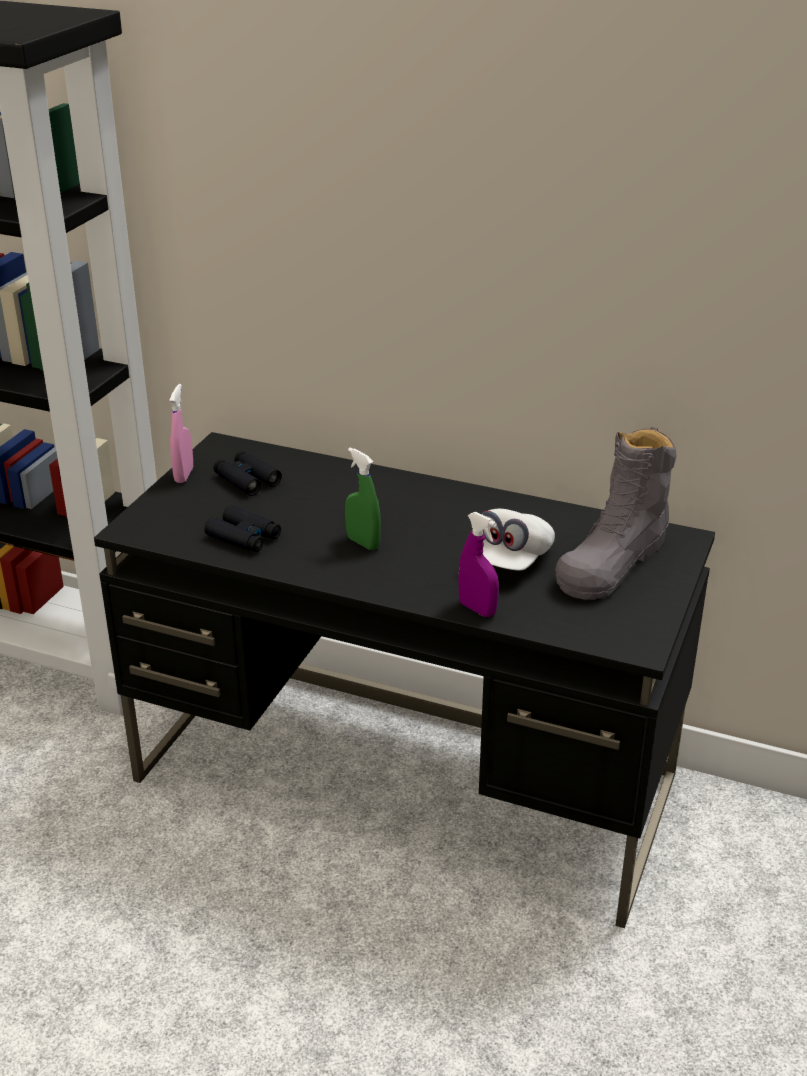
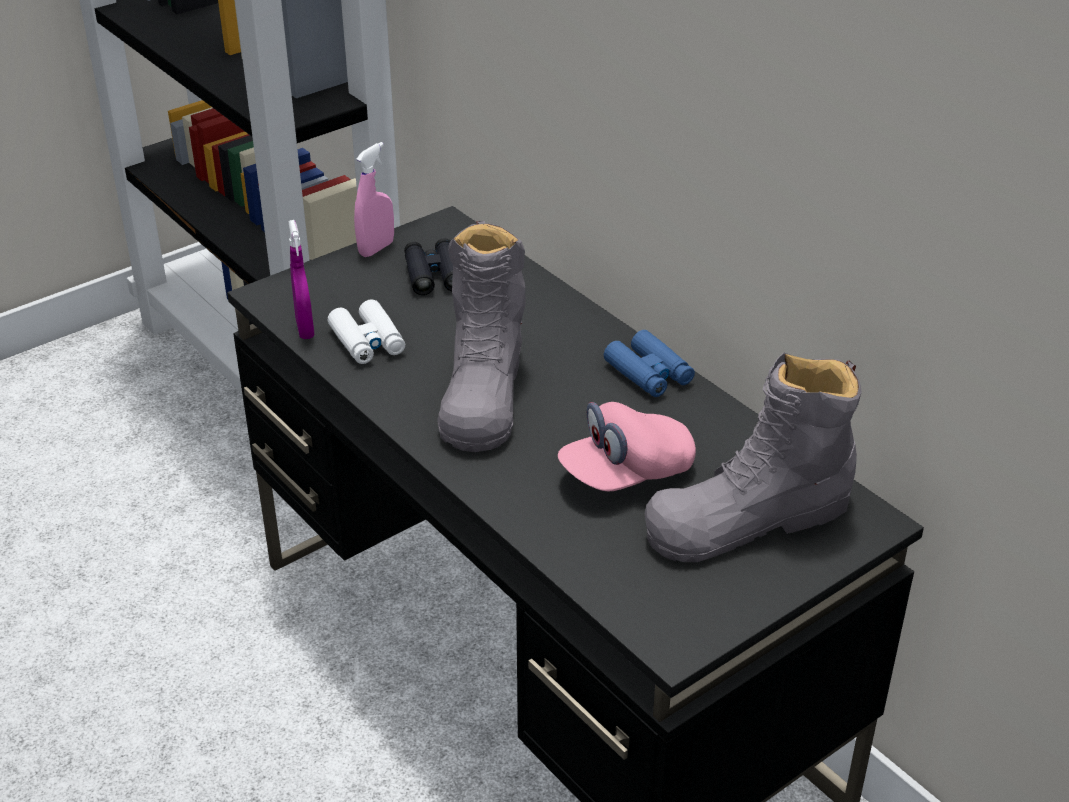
camera: 30 degrees right, 5 degrees up
black binoculars [204,505,281,552] -> white binoculars [328,299,405,364]
green spray bottle [345,448,381,550] -> grey boot [437,221,525,452]
purple spray bottle [458,512,499,617] -> purple spray bottle moved to [289,220,314,339]
white cap [482,509,555,571] -> pink cap [558,402,696,491]
none -> blue binoculars [604,330,695,397]

